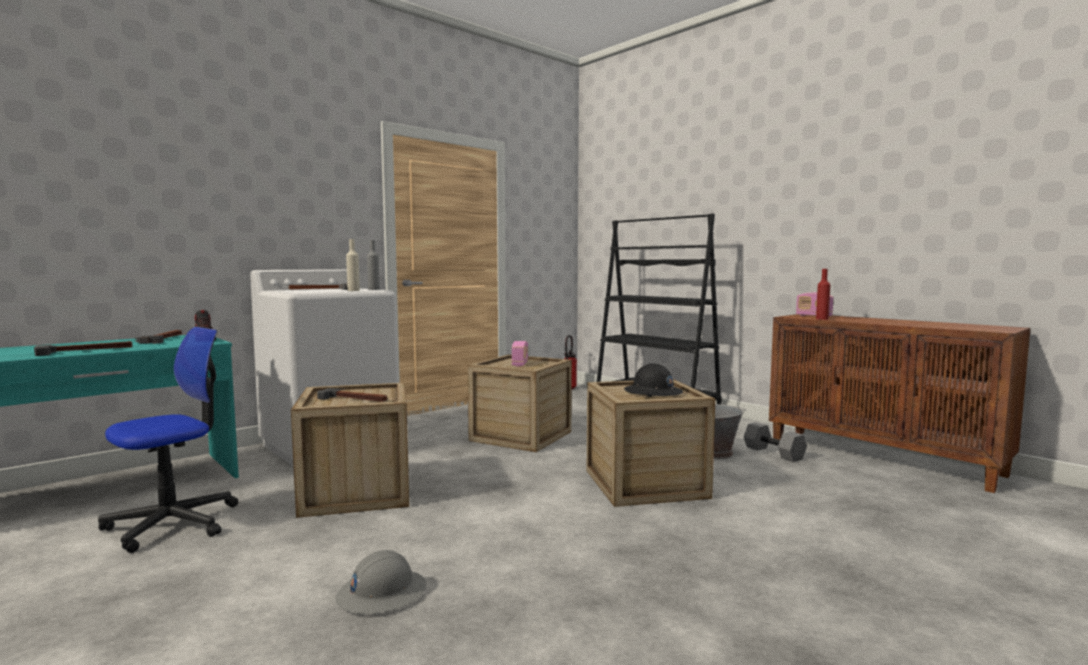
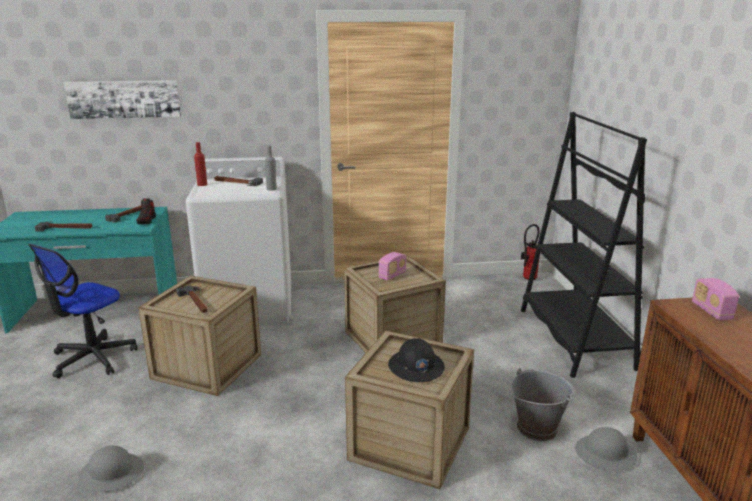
camera: 35 degrees right, 15 degrees up
office chair [98,327,238,553] -> office chair turned 135 degrees clockwise [28,244,138,378]
beige bottle [346,239,360,291] -> none
grey dumbbell [744,422,807,462] -> grey hard hat [575,427,638,471]
red bottle [816,269,830,320] -> red bottle moved to [194,142,207,186]
none -> picture [64,80,181,119]

